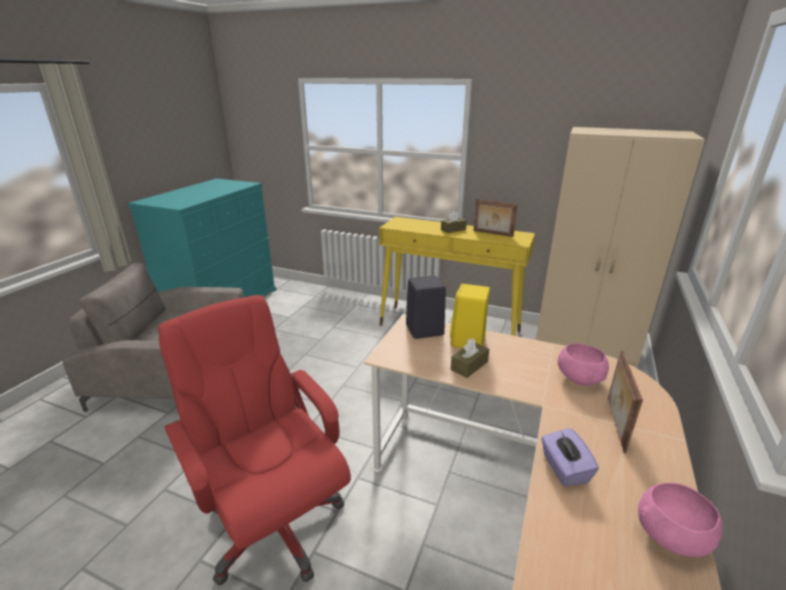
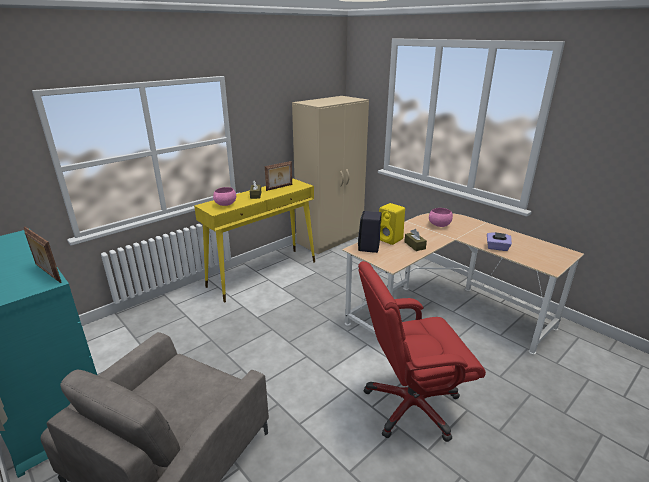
camera: 65 degrees left, 0 degrees up
picture frame [608,351,643,453] -> picture frame moved to [24,227,62,283]
pink bowl [638,483,723,557] -> pink bowl moved to [213,187,236,206]

